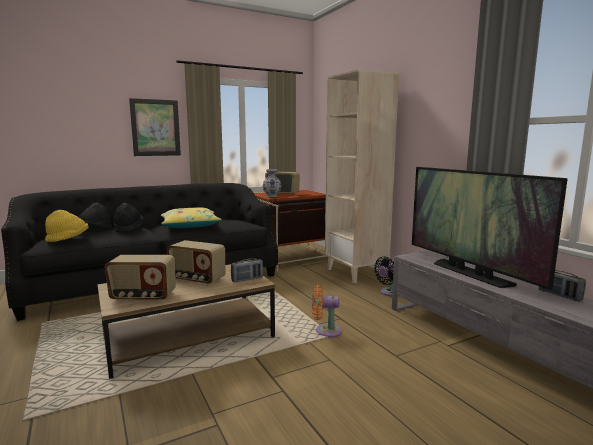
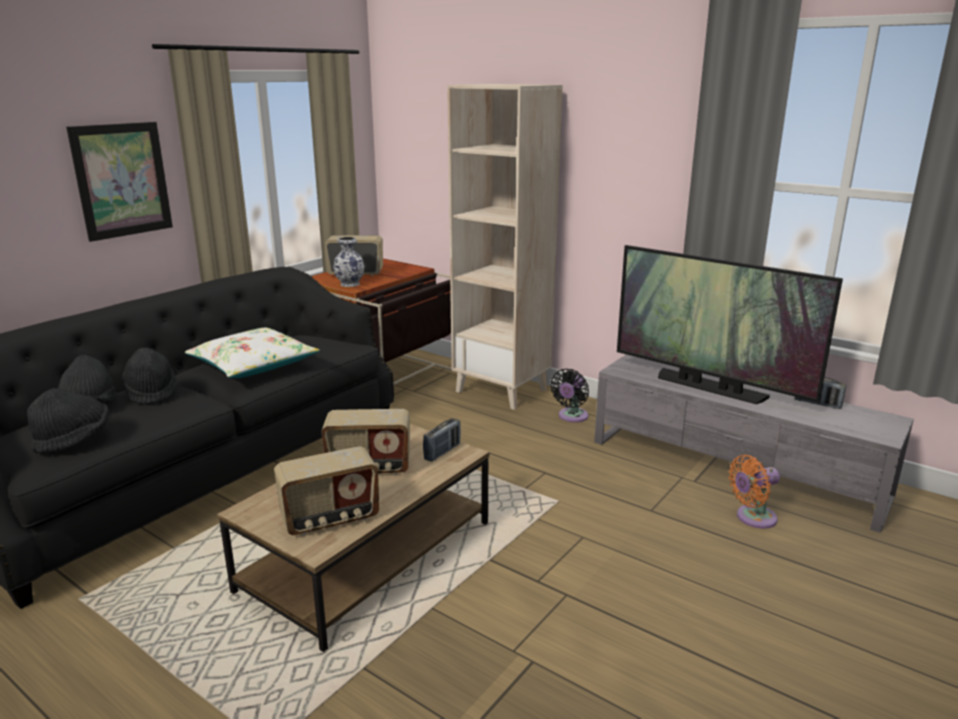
camera: 25 degrees left, 10 degrees up
yellow hat [45,210,89,242] -> black hat [27,388,109,453]
yellow pillow [161,207,222,228] -> white pillow [185,328,320,378]
orange fan [312,284,342,338] -> orange fan moved to [728,455,780,528]

